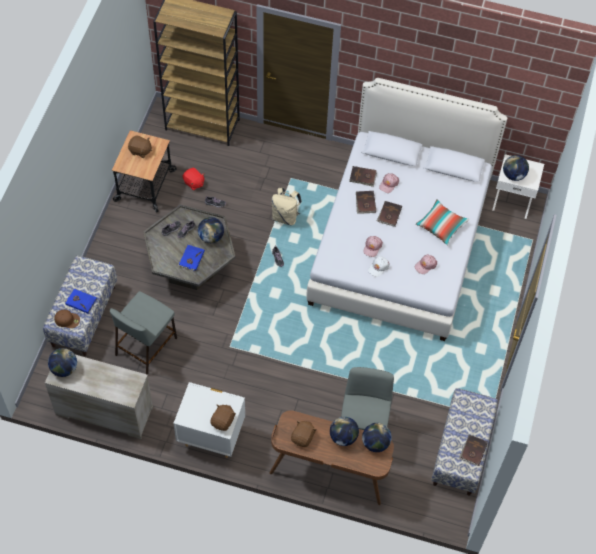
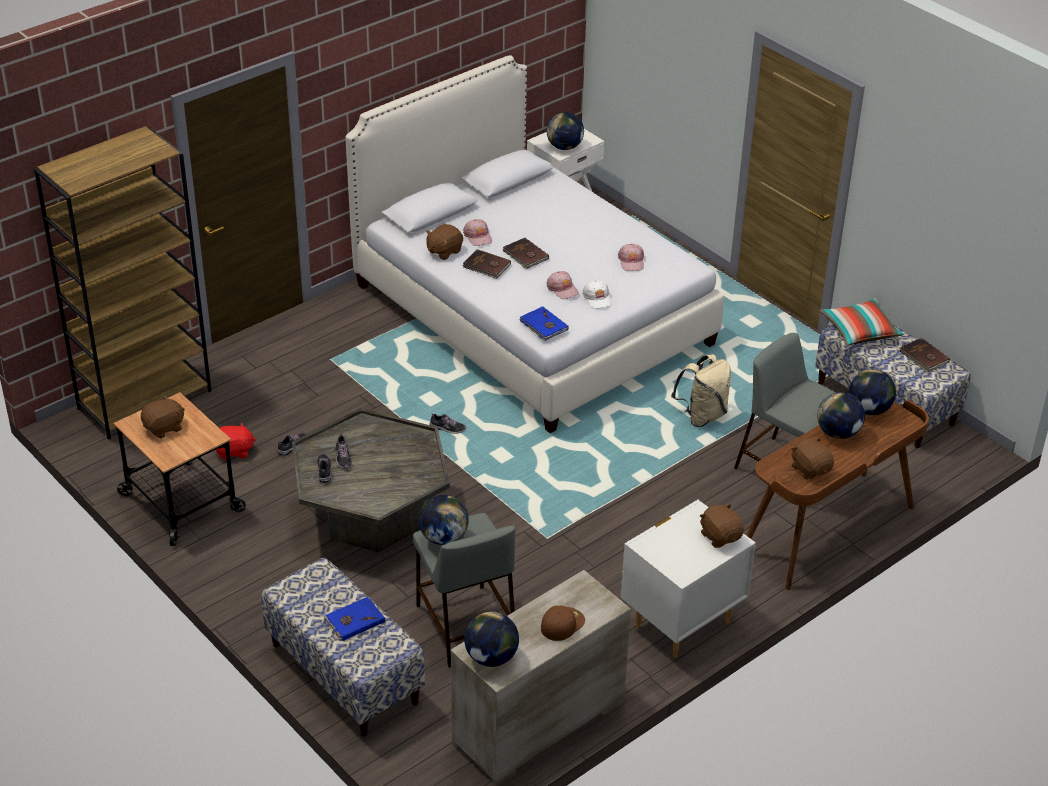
camera: 55 degrees left, 20 degrees down
brown cap [54,310,80,328] -> brown cap moved to [541,606,585,641]
blue book [177,245,205,271] -> blue book moved to [519,306,569,341]
globe [198,217,224,243] -> globe moved to [419,495,469,545]
beige backpack [272,188,302,226] -> beige backpack moved to [671,354,731,427]
brown book [349,166,377,187] -> brown plush toy [426,224,463,260]
pillow [416,200,469,245] -> pillow moved to [819,298,904,346]

